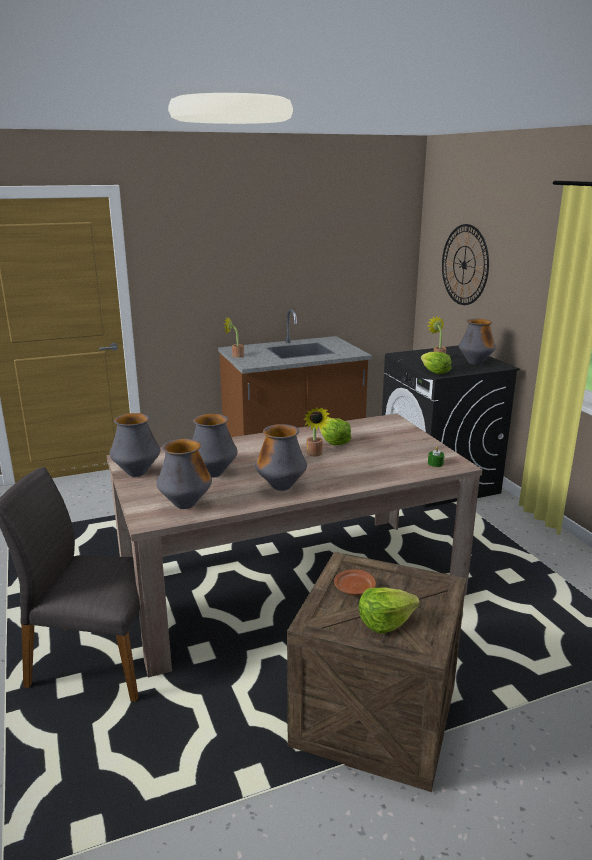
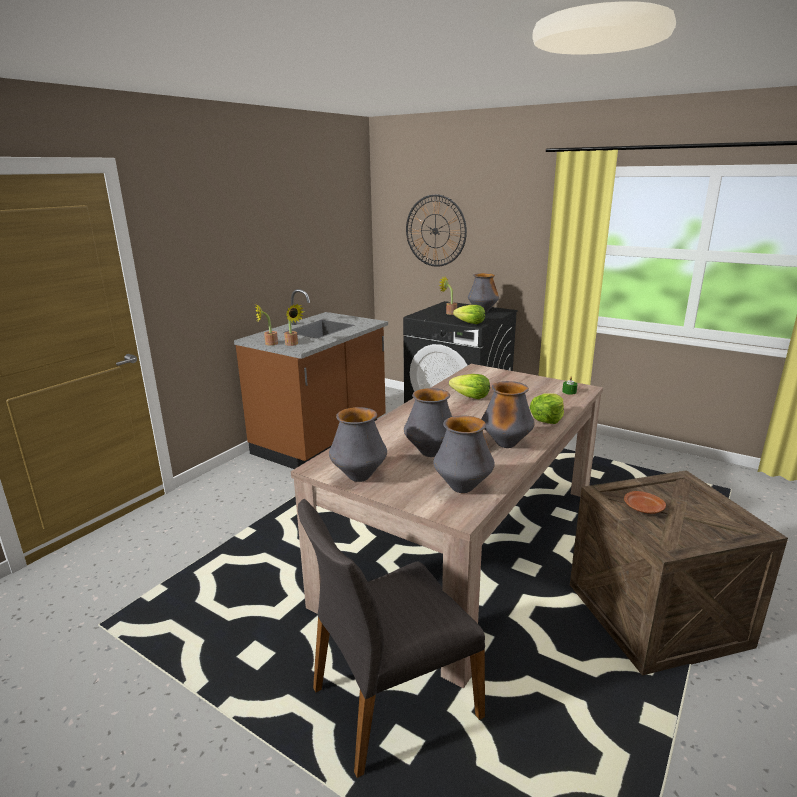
camera: 35 degrees left, 0 degrees up
potted plant [303,407,331,456] -> potted plant moved to [284,304,304,346]
lettuce [359,587,420,634] -> lettuce moved to [529,393,564,424]

